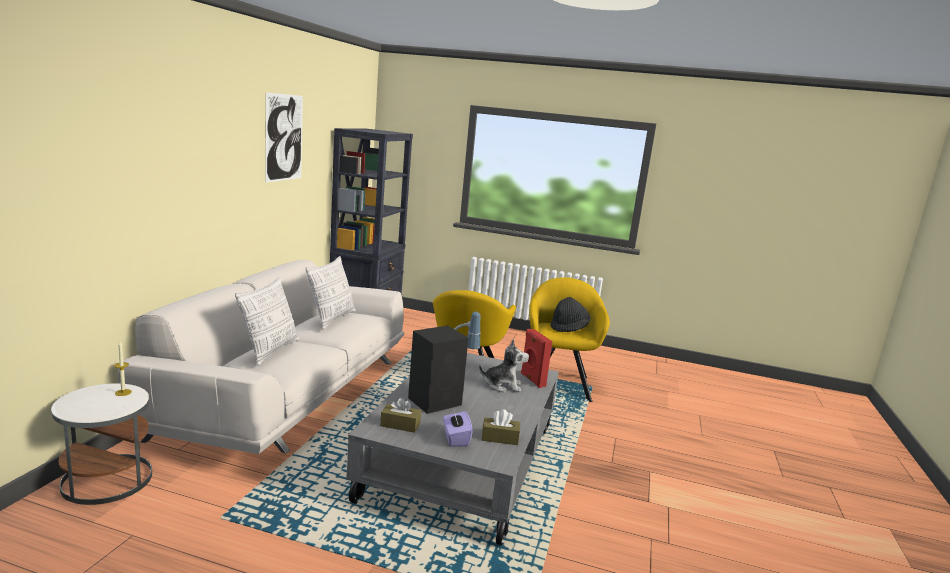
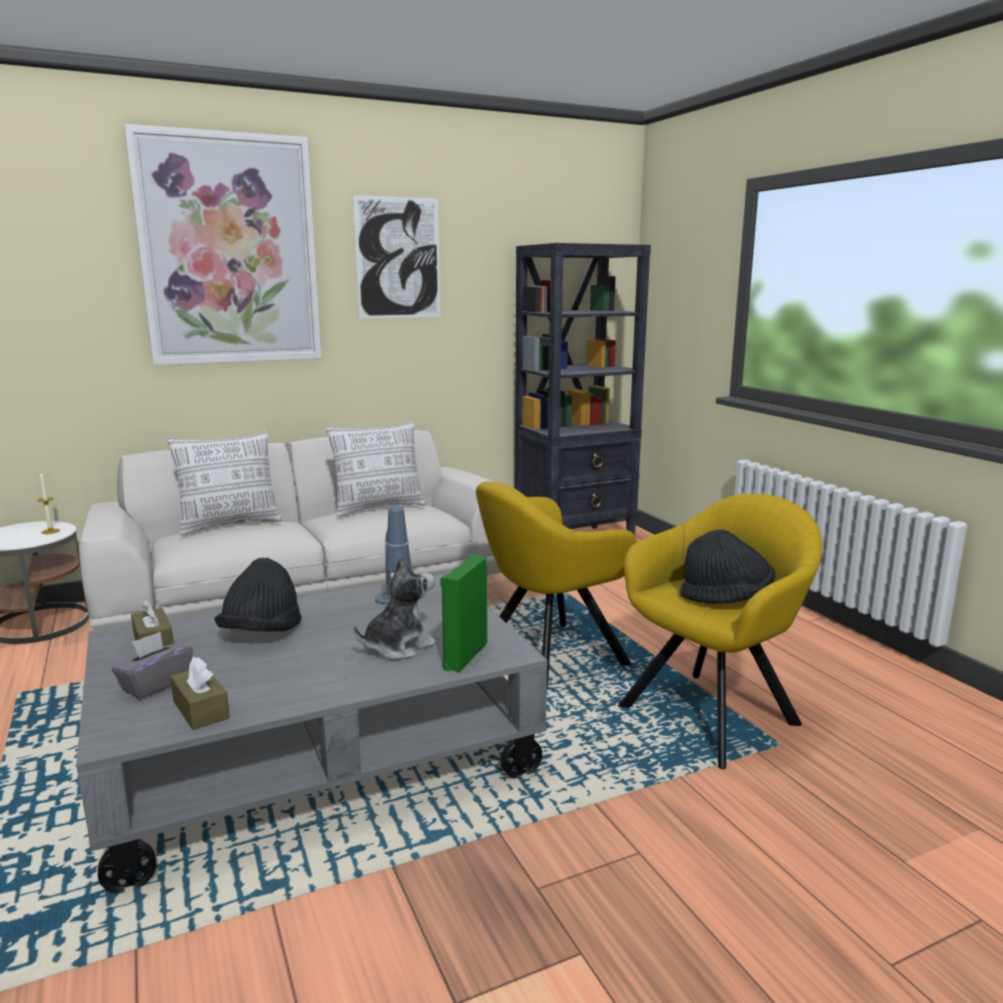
camera: 50 degrees right, 0 degrees up
black speaker [408,326,469,414] -> black hat [214,558,302,632]
purple tissue box [443,410,473,447] -> grey tissue box [112,632,193,699]
plush toy [479,339,529,392] -> plush toy turned 90 degrees counterclockwise [353,556,437,660]
red speaker [521,329,553,388] -> green speaker [440,554,487,672]
none -> picture [124,124,321,365]

